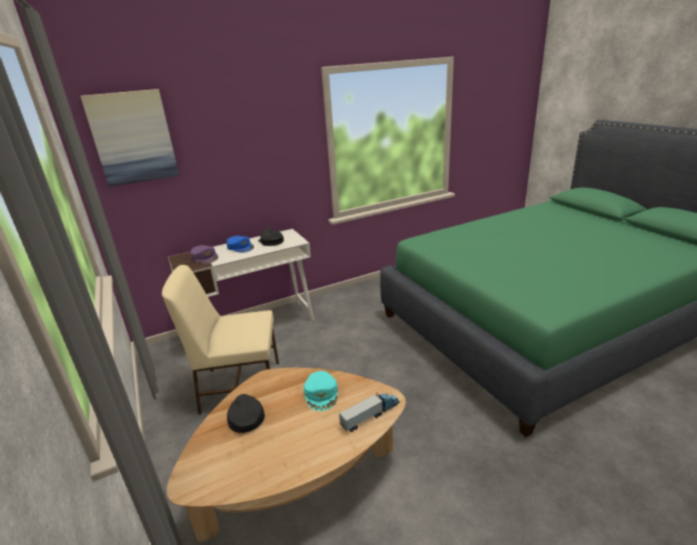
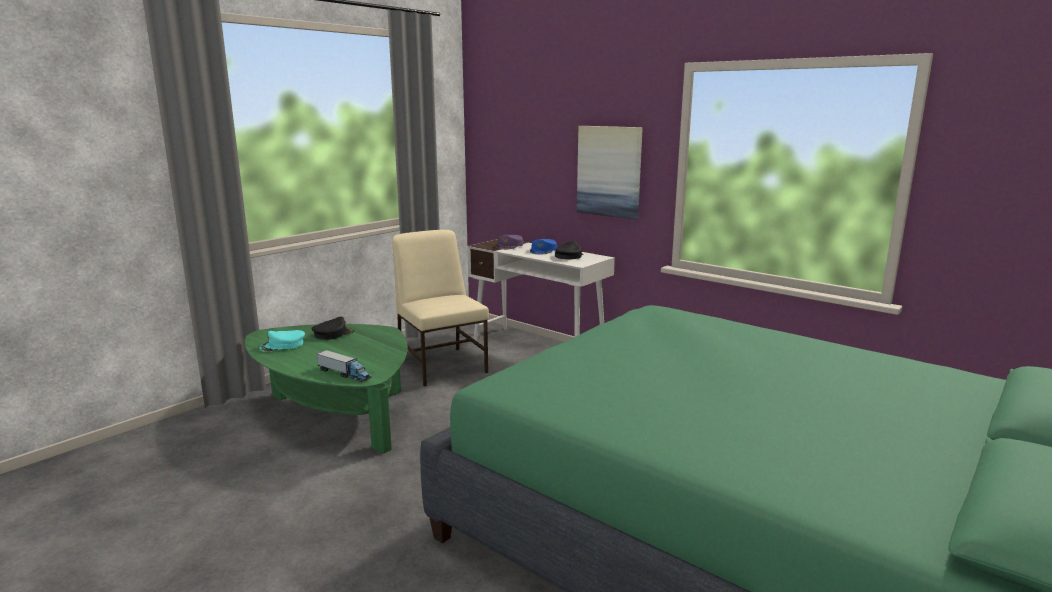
camera: 65 degrees right, 10 degrees down
picture [80,89,179,187] -> picture moved to [577,126,643,220]
brown coffee table [166,368,406,543] -> green coffee table [245,324,408,453]
turquoise cap [304,371,338,411] -> turquoise cap moved to [259,330,305,352]

